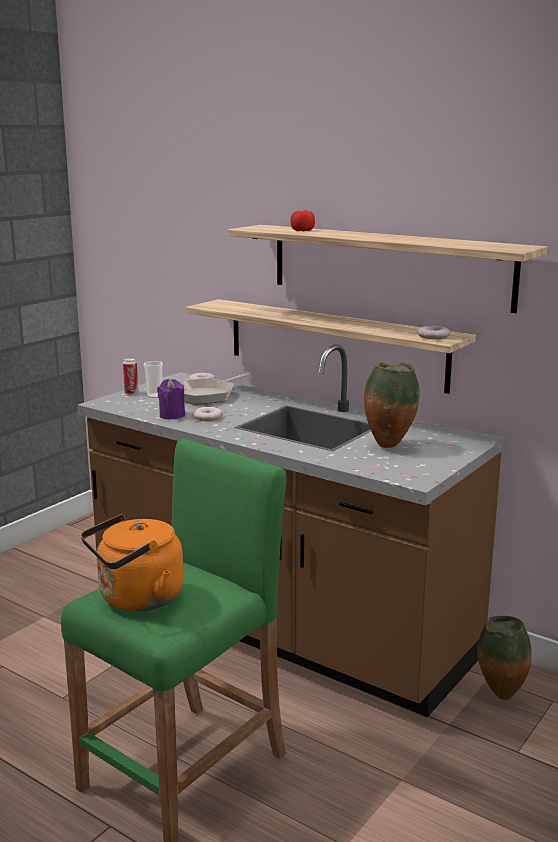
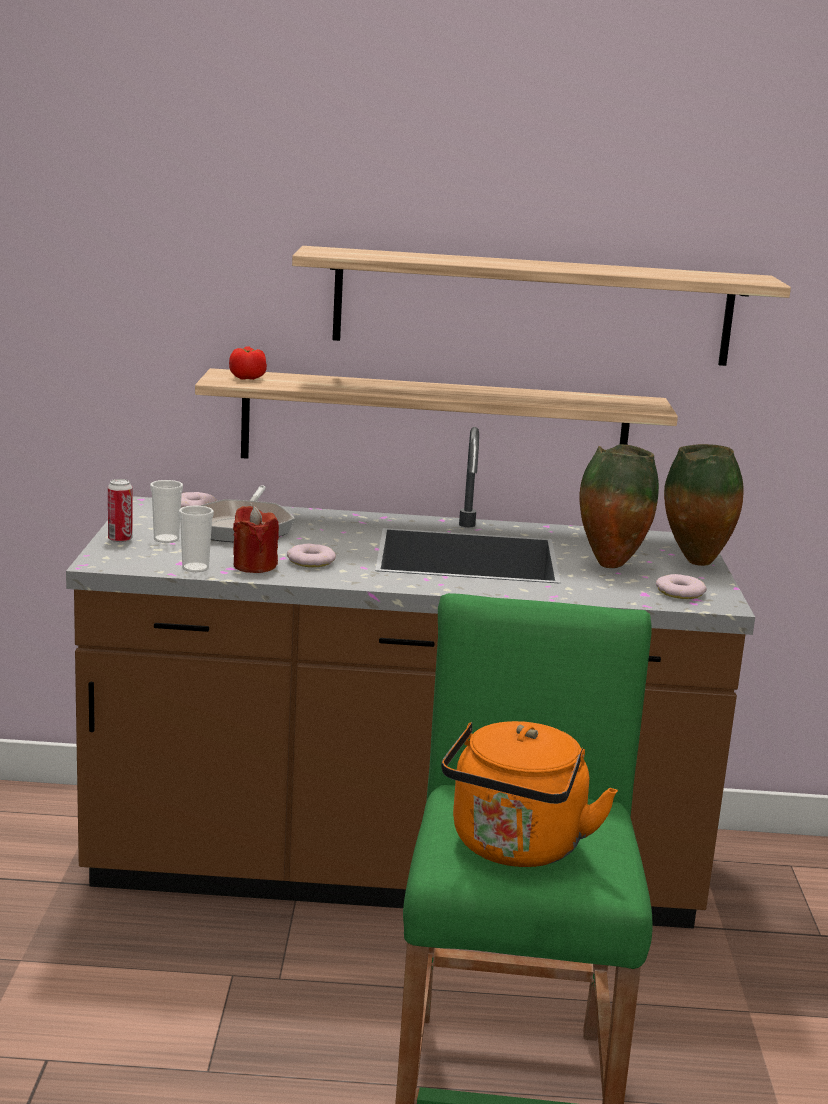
camera: 35 degrees left, 0 degrees up
purple candle [157,379,185,419] -> red candle [233,506,279,573]
tomato [291,210,315,231] -> tomato moved to [229,347,267,380]
donut [417,326,451,339] -> donut moved to [656,574,707,599]
vase [477,616,532,700] -> vase moved to [664,444,744,566]
none -> cup [179,506,214,572]

